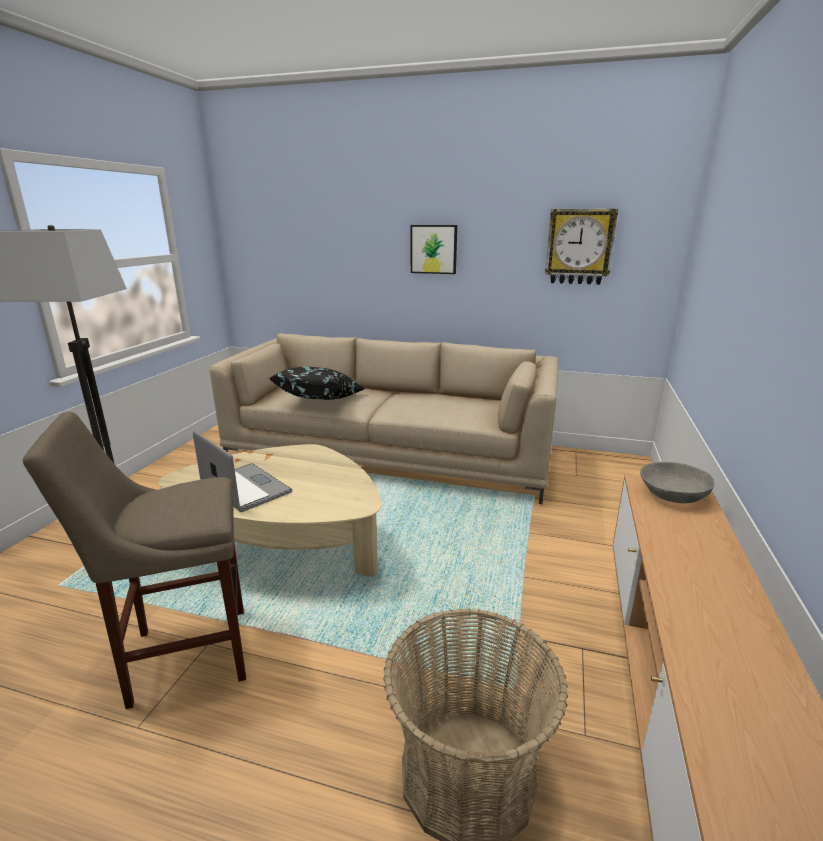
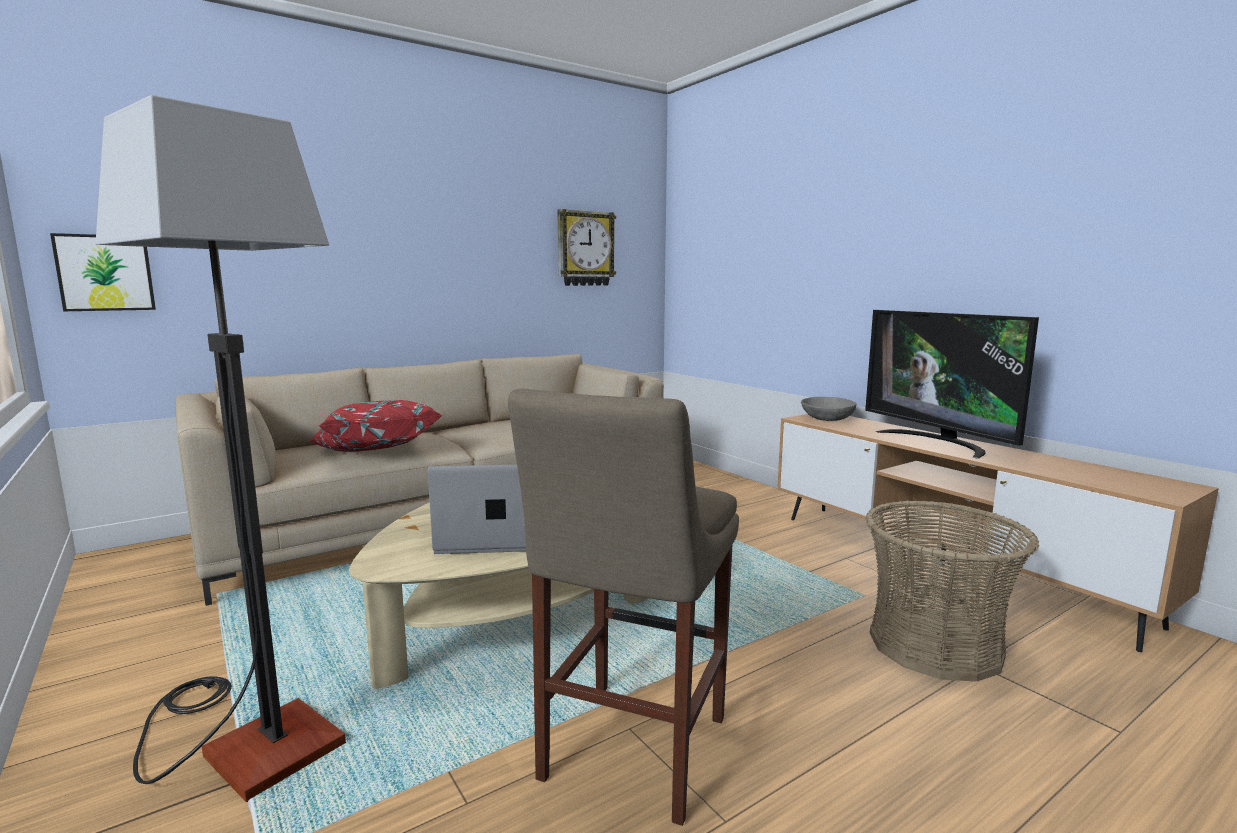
camera: 50 degrees left, 10 degrees down
black pillow [269,367,365,400] -> red pillow [309,400,443,452]
picture [411,225,457,274] -> picture moved to [50,233,156,311]
none -> television [865,310,1039,458]

